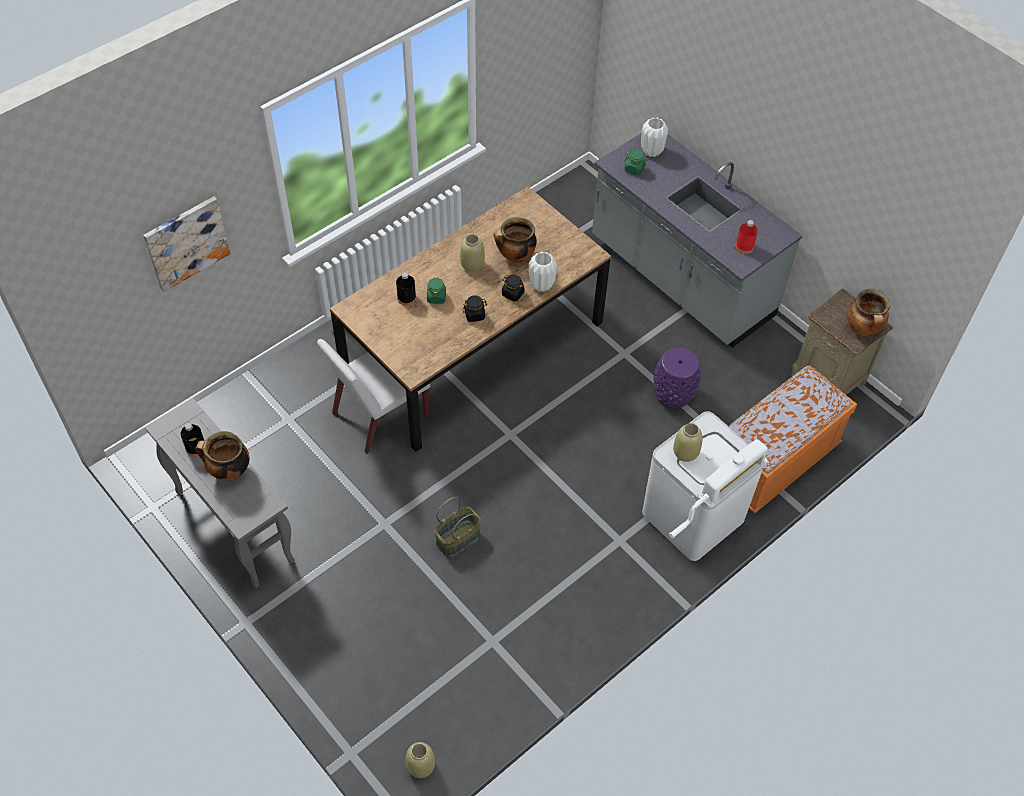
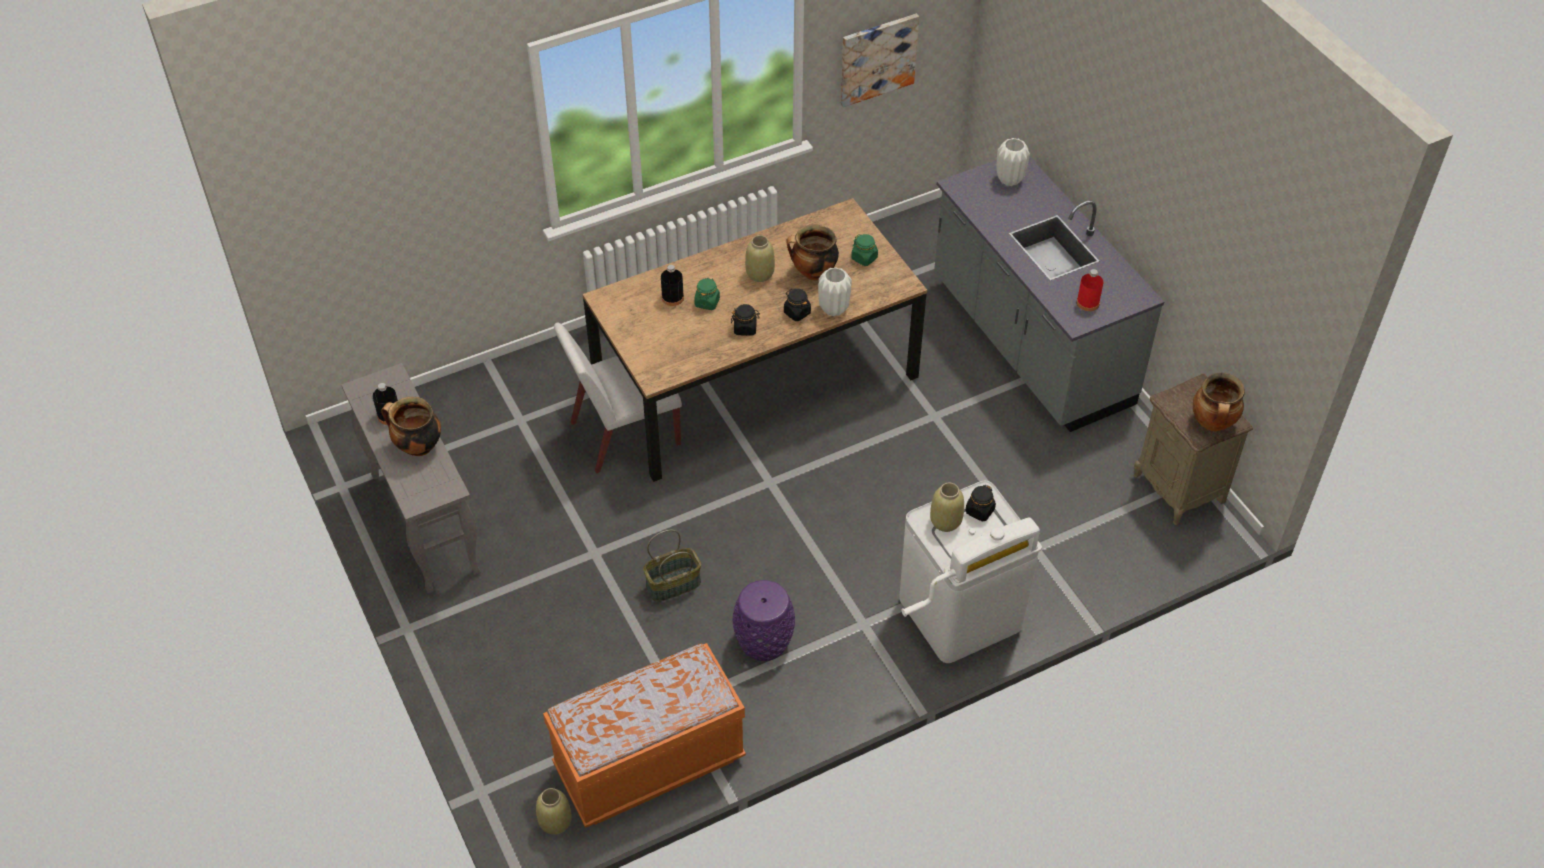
camera: 15 degrees right, 5 degrees down
picture [143,197,231,292] -> picture moved to [841,14,919,107]
green jar [624,150,647,176] -> green jar moved to [851,234,878,266]
purple stool [654,347,701,409] -> purple stool moved to [733,580,795,661]
orange bench [729,365,857,514] -> orange bench moved to [543,643,746,828]
none -> black jar [966,485,996,521]

